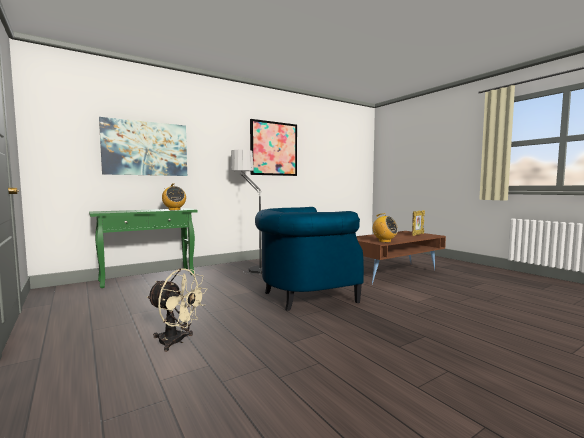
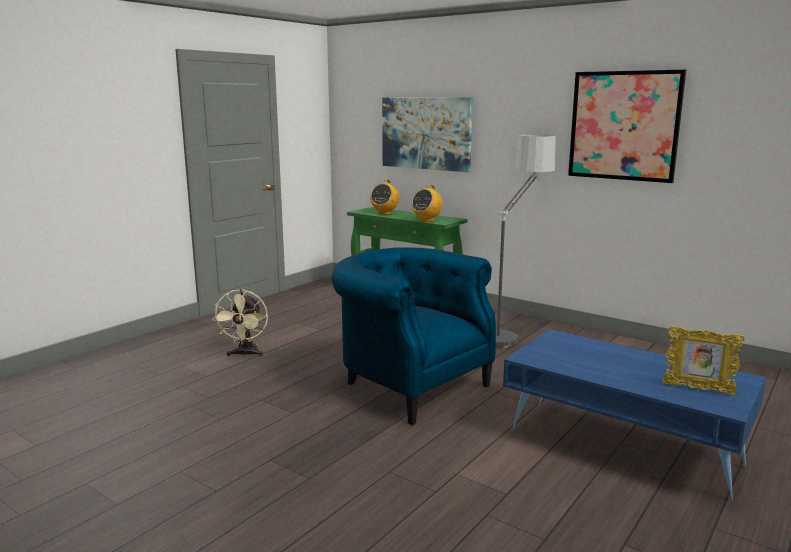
camera: 70 degrees right, 10 degrees up
brown coffee table [356,231,446,284] -> blue coffee table [503,329,766,501]
radio [372,213,398,242] -> radio moved to [370,180,399,215]

